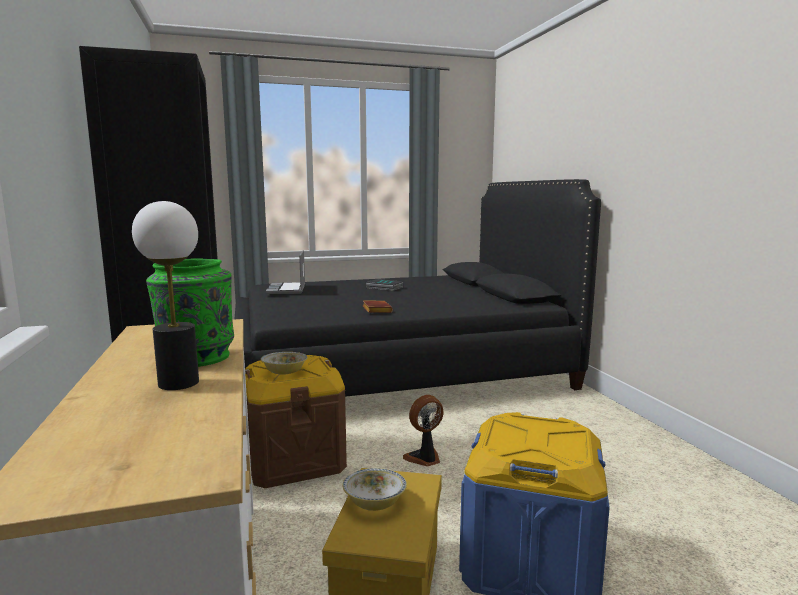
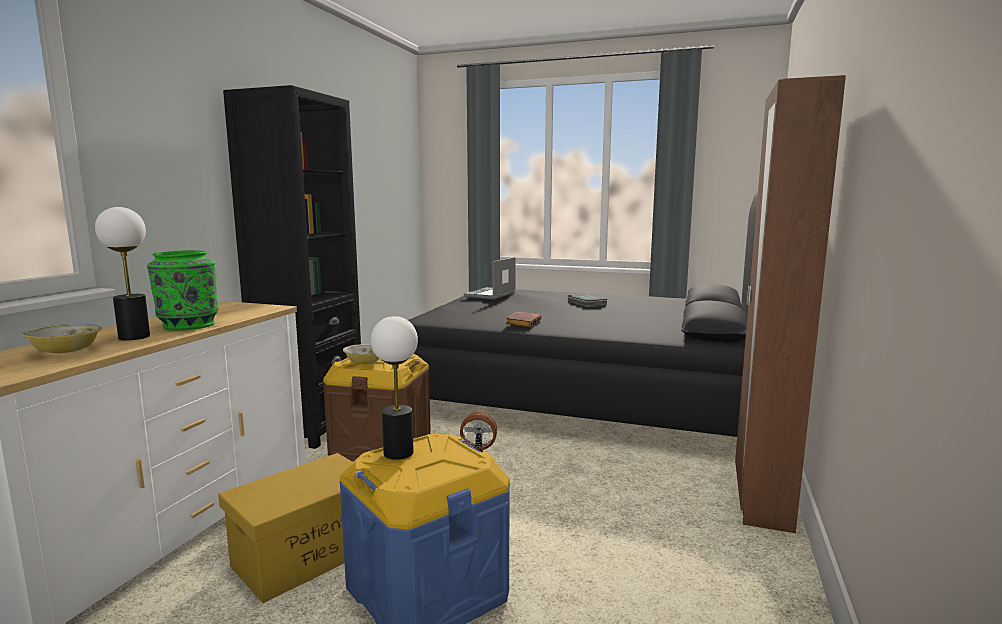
camera: 35 degrees right, 0 degrees up
bowl [342,468,407,511] -> bowl moved to [21,324,102,353]
none -> table lamp [371,316,418,460]
none -> brown wardrobe [735,75,846,533]

